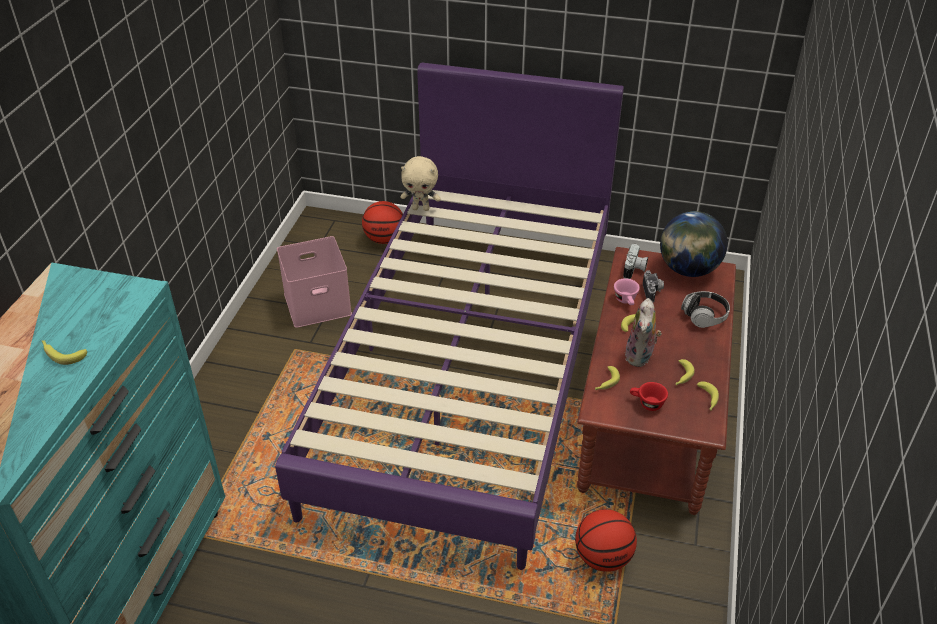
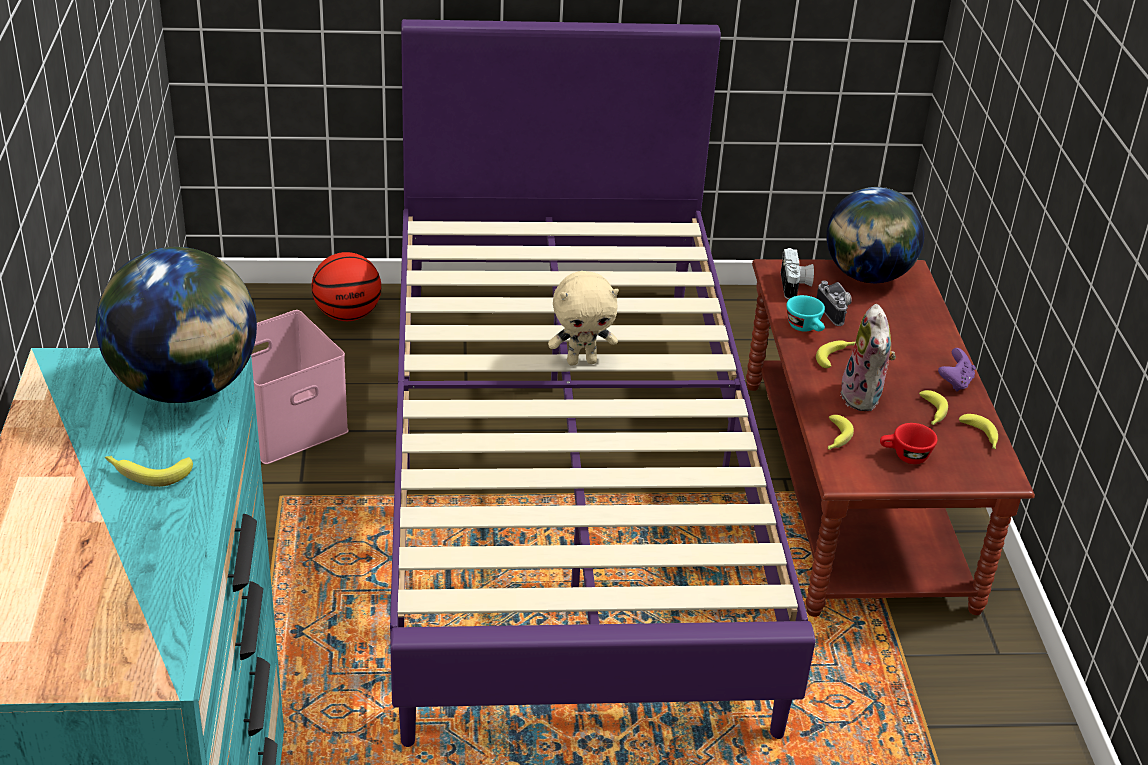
camera: 20 degrees left, 5 degrees down
beige plush toy [401,156,441,211] -> beige plush toy moved to [548,271,619,366]
basketball [575,509,637,572] -> none
pink cup [614,278,640,305] -> turquoise cup [786,295,825,332]
headphones [681,291,730,328] -> none
none -> globe [96,247,257,403]
none -> purple game controller [938,348,976,392]

